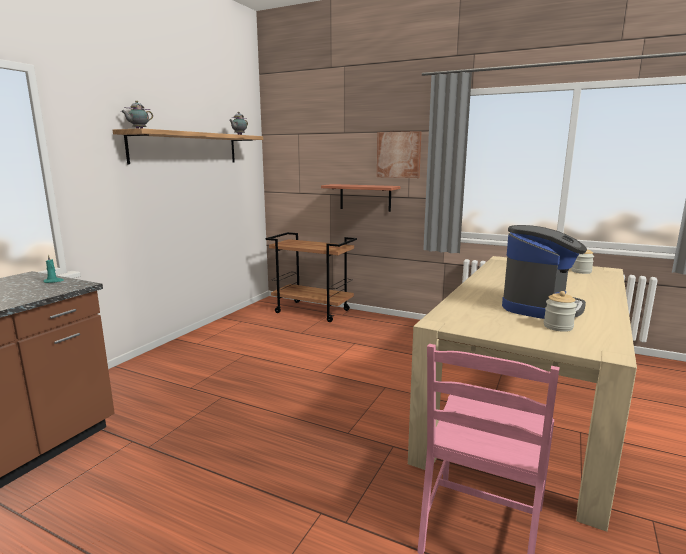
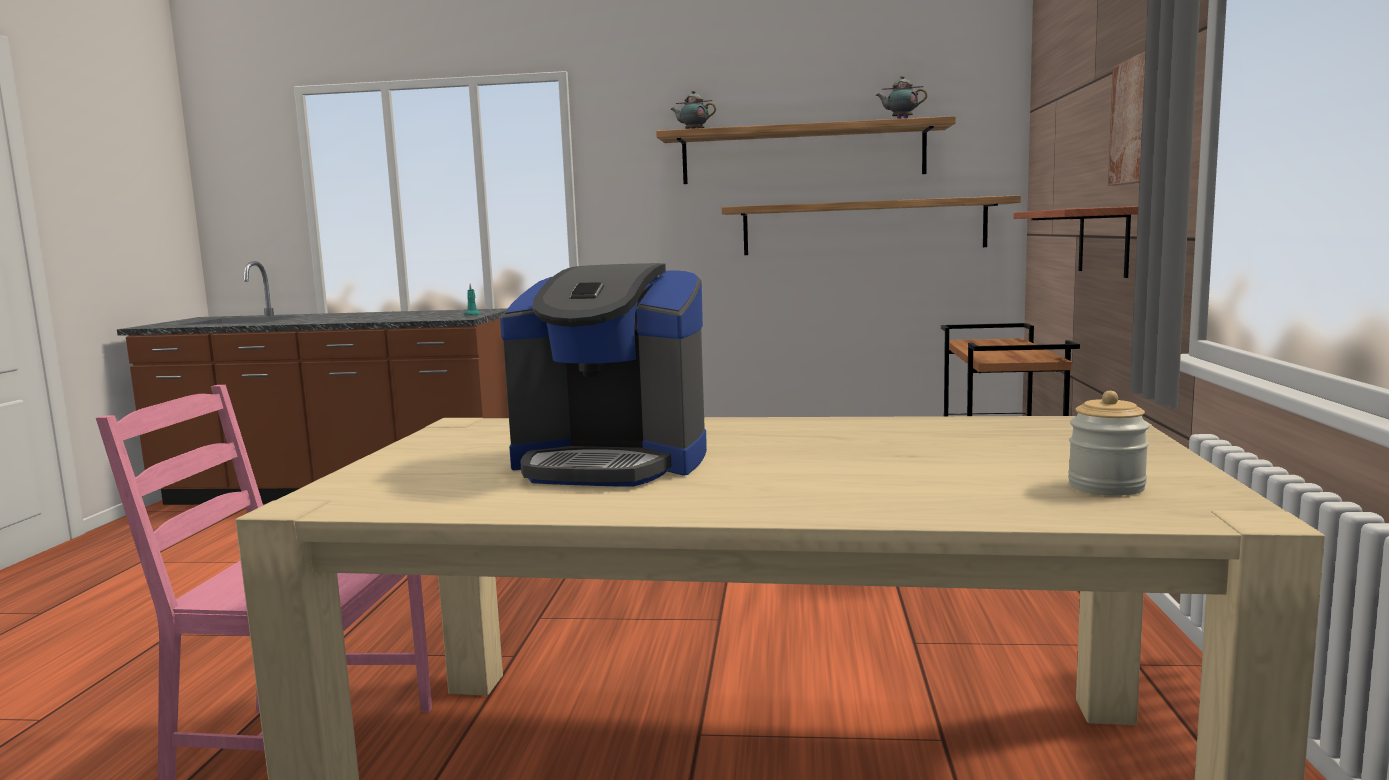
camera: 70 degrees right, 5 degrees down
jar [544,291,577,332] -> none
none -> shelf [721,195,1021,255]

